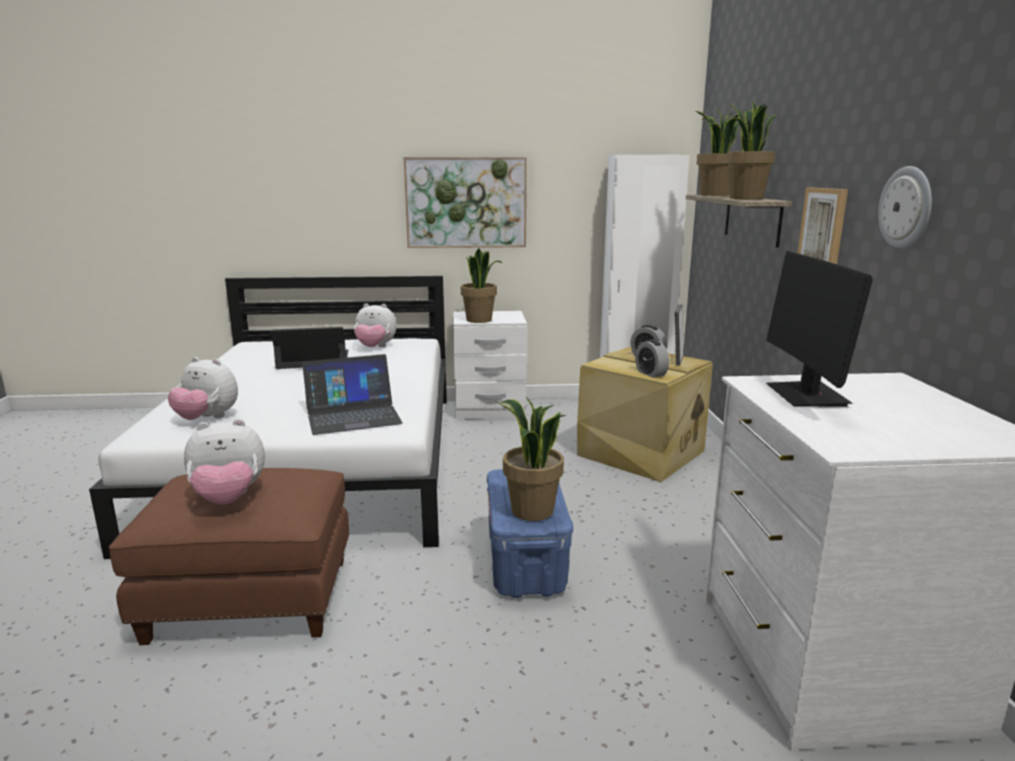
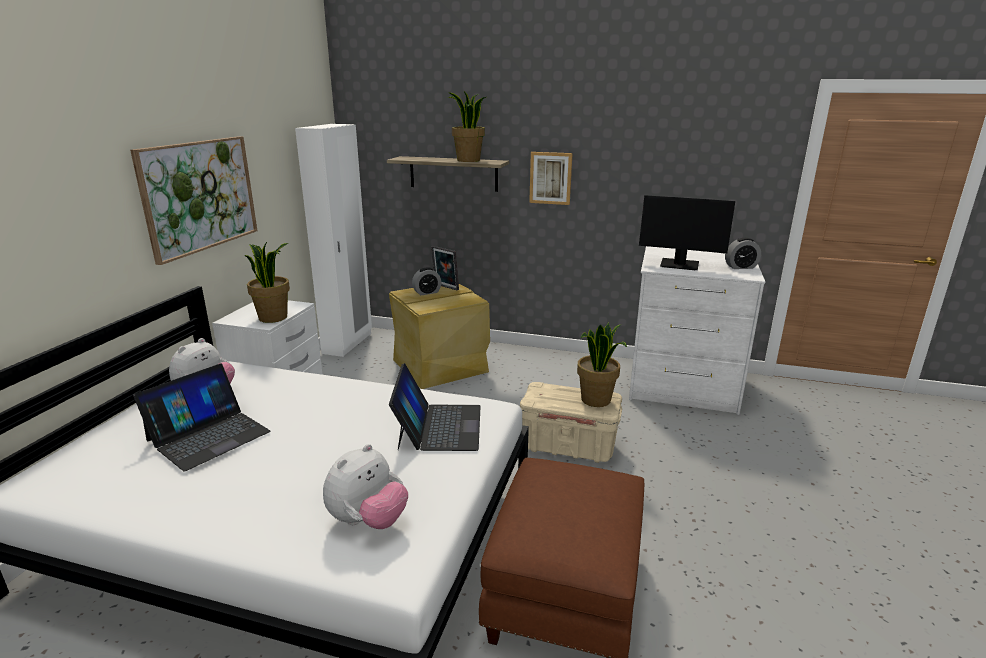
camera: 70 degrees left, 5 degrees up
plush toy [184,419,265,504] -> none
laptop [271,327,348,369] -> laptop turned 150 degrees counterclockwise [133,364,270,471]
blue storage box [487,469,573,598] -> beige storage box [520,382,622,463]
alarm clock [635,339,669,378] -> alarm clock moved to [725,238,761,269]
potted plant [696,109,739,196] -> none
wall clock [878,166,932,248] -> none

